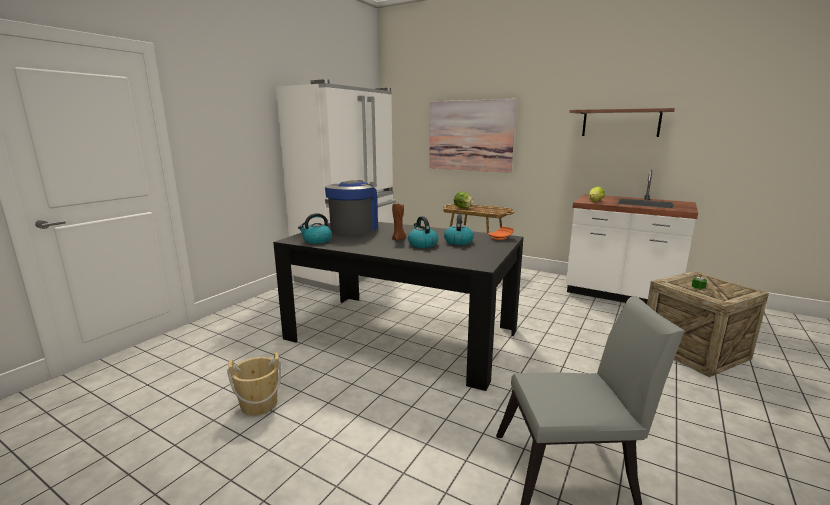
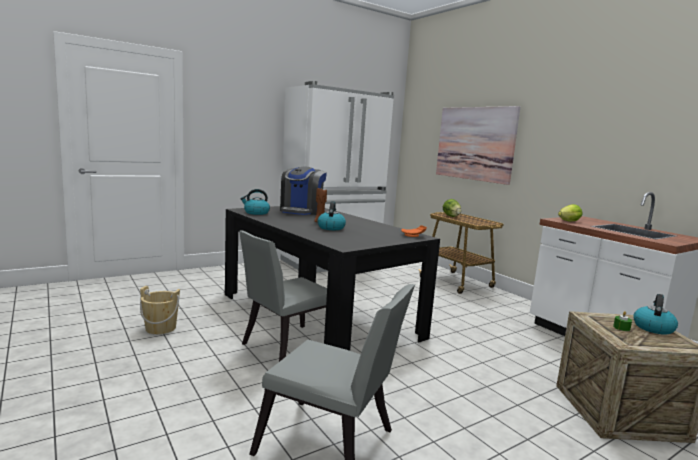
camera: 25 degrees right, 5 degrees down
coffee machine [325,180,378,236] -> coffee machine turned 150 degrees clockwise [280,166,327,215]
kettle [444,214,474,245] -> kettle moved to [633,294,678,335]
shelf [569,108,675,137] -> none
none -> grey chair [239,230,327,362]

